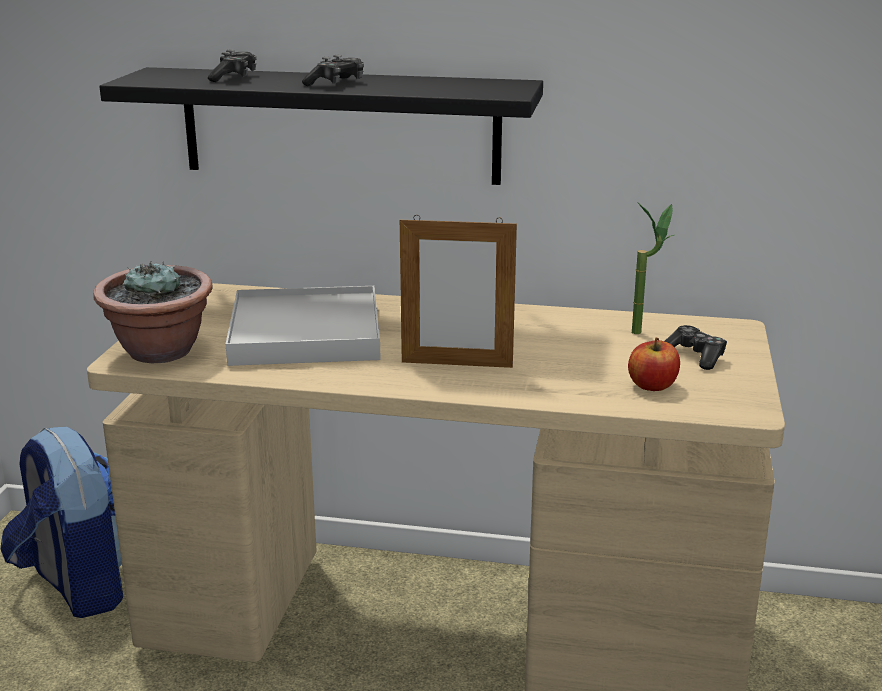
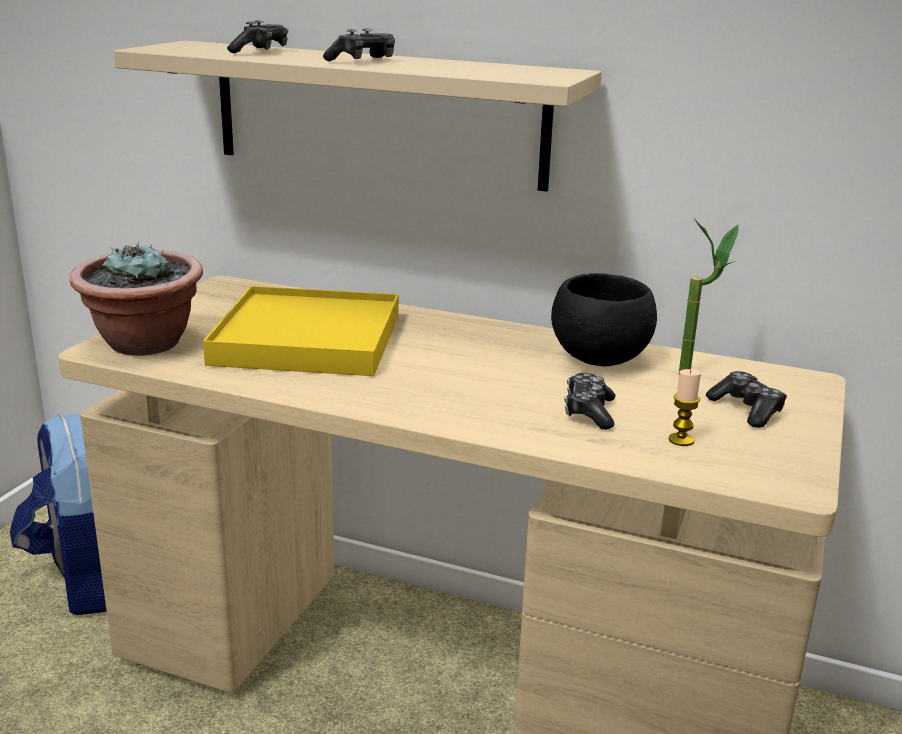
camera: 10 degrees right, 0 degrees up
black shelf [99,67,543,185] -> beige shelf [114,41,602,191]
white tray [226,286,381,366] -> yellow tray [203,286,399,376]
picture frame [400,215,517,368] -> none
apple [628,338,680,391] -> candle [668,369,701,446]
none -> black bowl [551,273,657,366]
none -> game controller [564,373,615,430]

